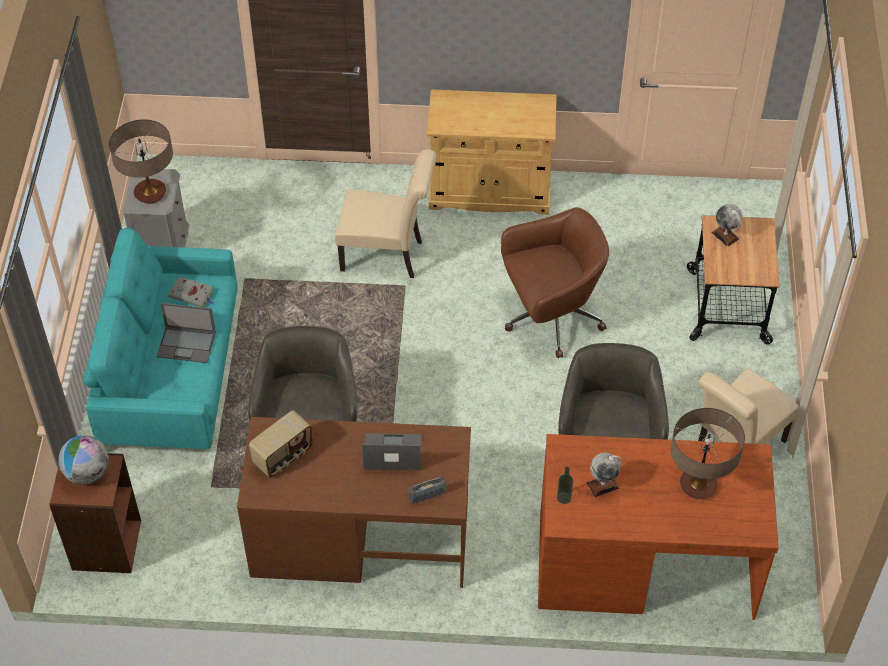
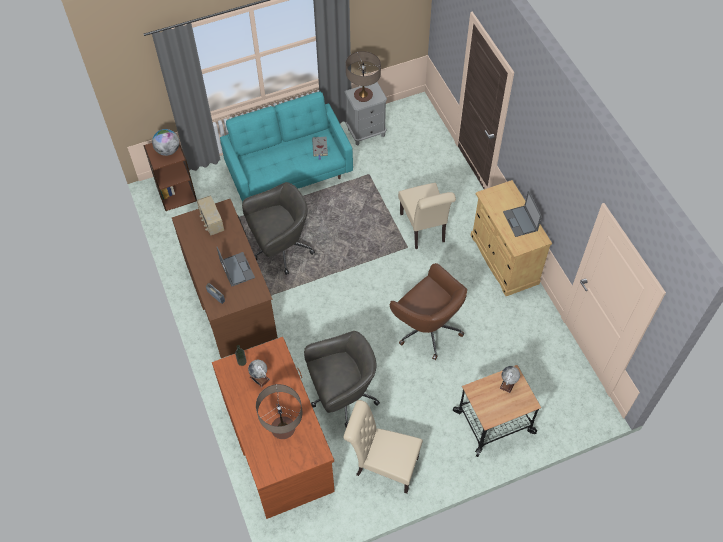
camera: 65 degrees right, 5 degrees up
laptop [157,303,216,363] -> laptop moved to [503,191,542,237]
radio [249,410,313,478] -> radio turned 45 degrees clockwise [197,195,224,236]

